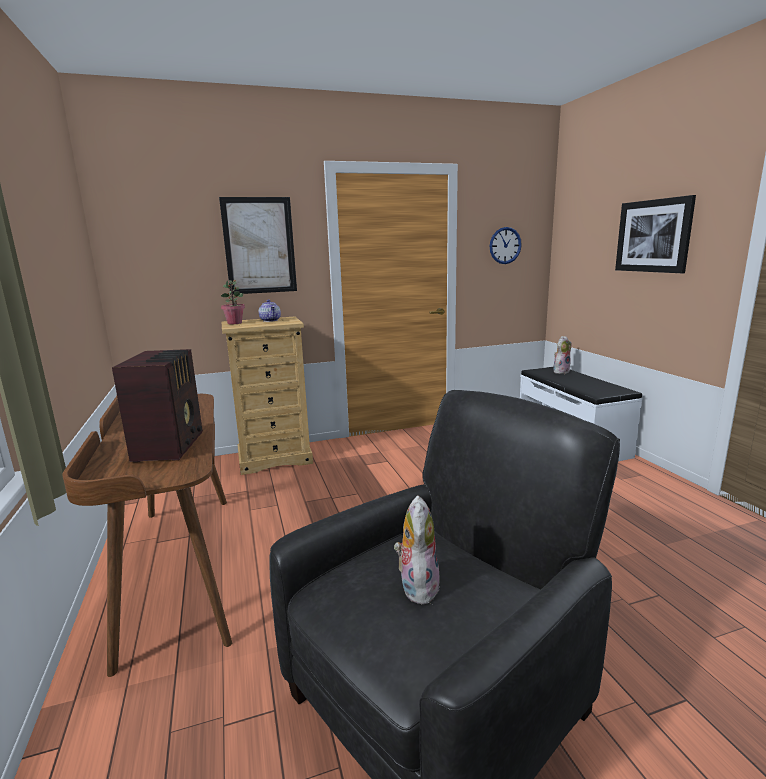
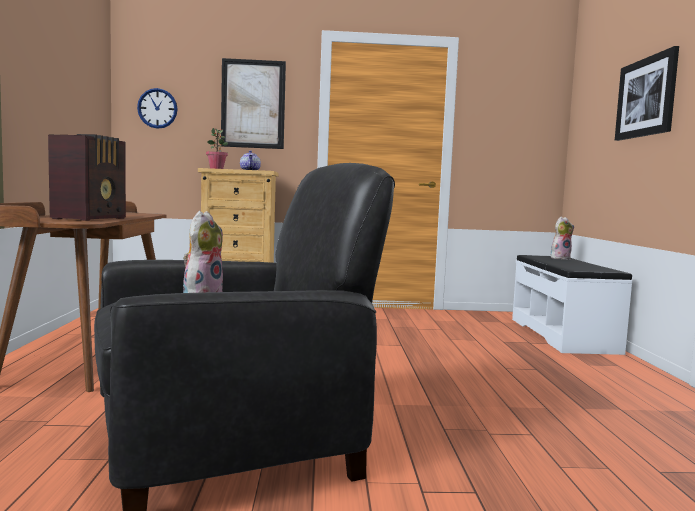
camera: 15 degrees right, 10 degrees down
wall clock [490,227,522,264] -> wall clock moved to [137,88,178,129]

